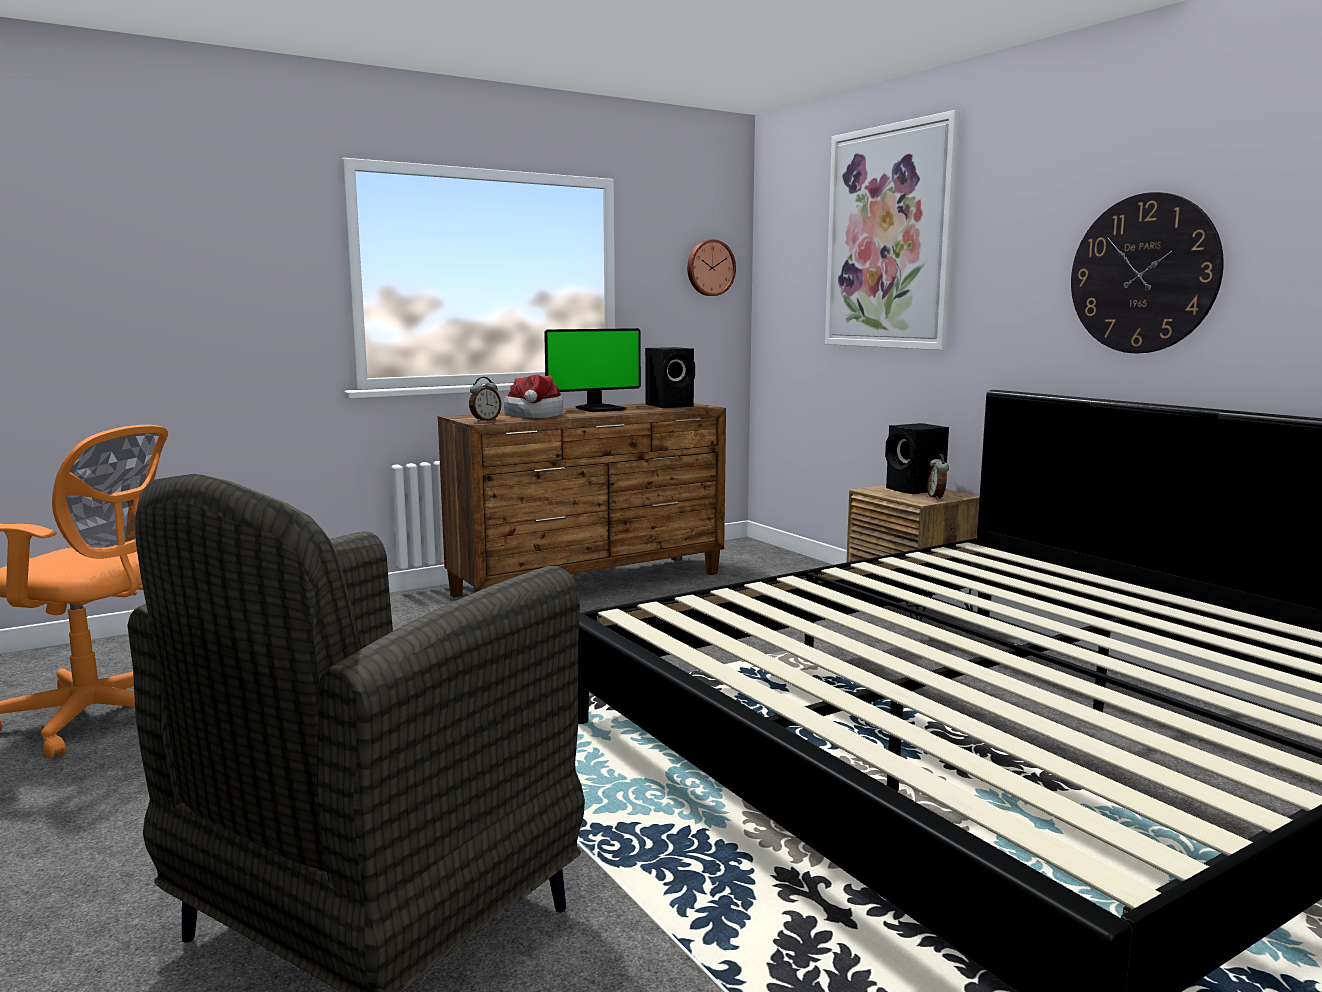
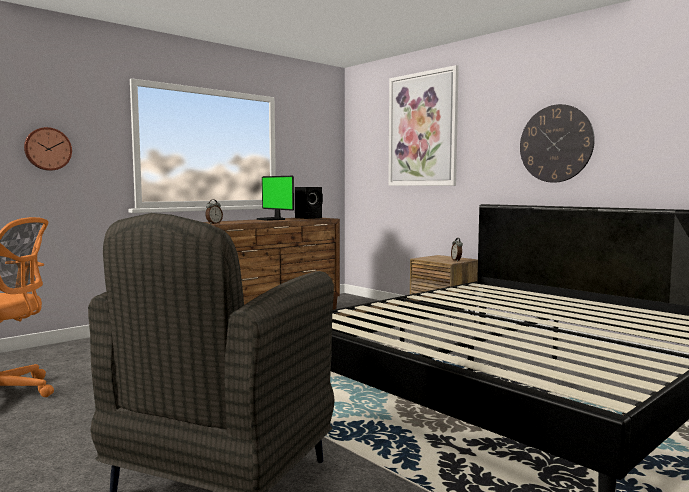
camera: 10 degrees left, 5 degrees down
hat [504,375,563,418] -> none
monitor [544,328,641,412] -> monitor turned 90 degrees clockwise [256,176,294,221]
wall clock [687,240,736,296] -> wall clock moved to [24,127,72,171]
black speaker [885,423,949,494] -> none

